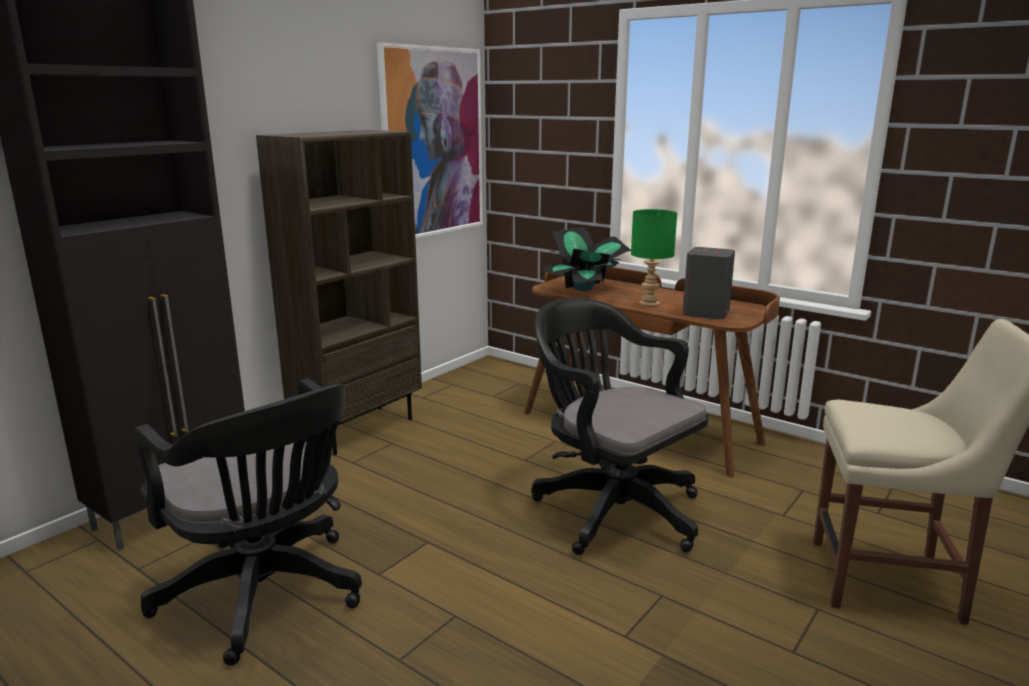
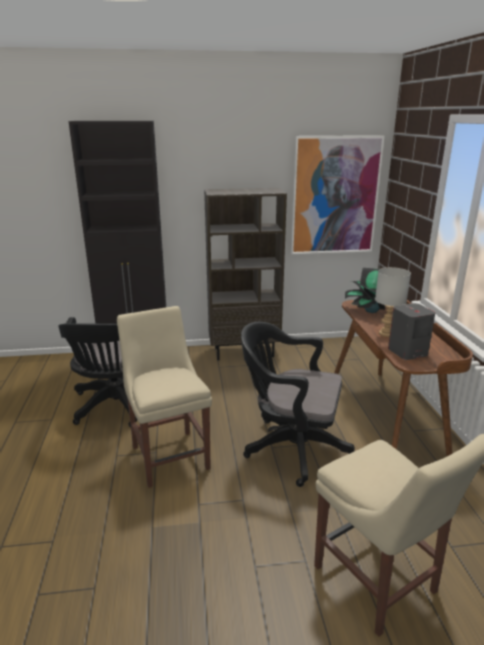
camera: 45 degrees right, 5 degrees up
black office chair [531,298,708,555] -> black office chair turned 75 degrees counterclockwise [241,322,355,487]
green table lamp [631,209,677,307] -> grey table lamp [375,267,411,337]
none -> beige chair [117,306,212,488]

